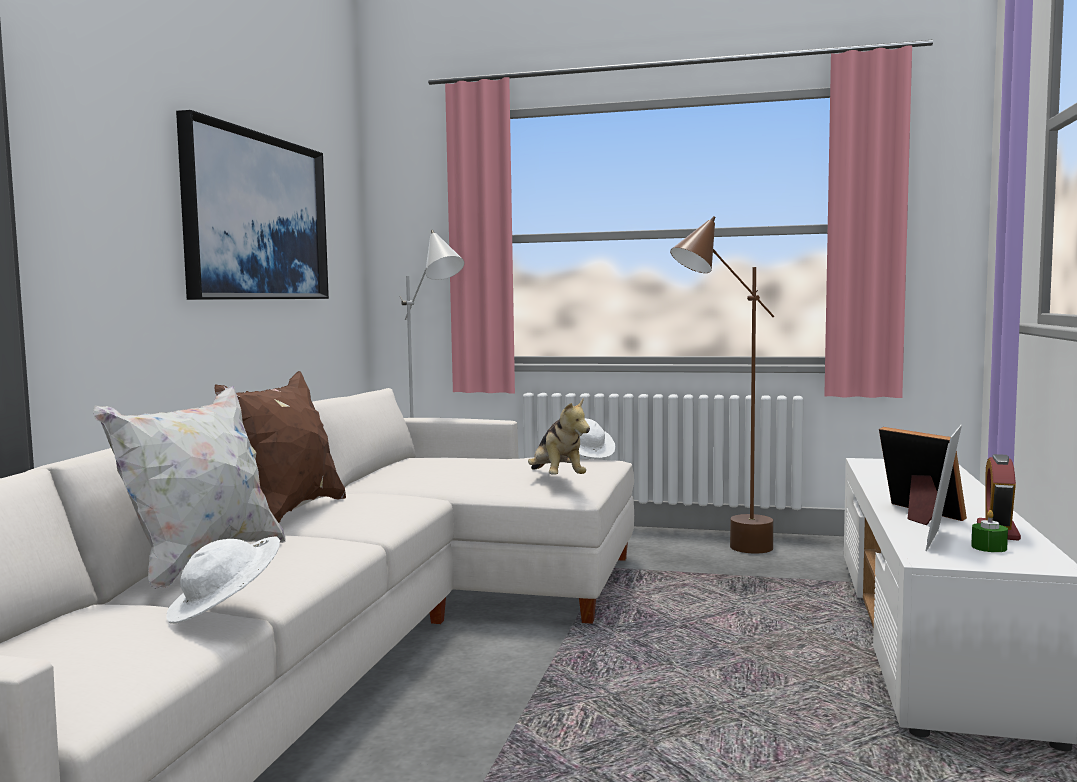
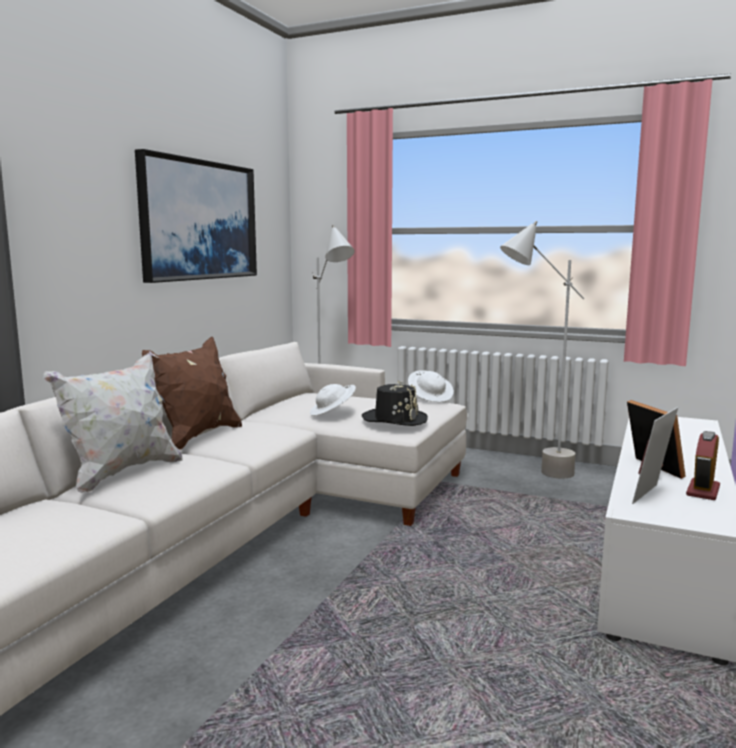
camera: 10 degrees right, 5 degrees up
white hat [167,536,280,624] -> white hat moved to [310,384,356,416]
plush toy [528,398,590,475] -> black hat [362,380,428,426]
brown floor lamp [670,216,774,554] -> grey floor lamp [500,221,584,479]
green candle [971,510,1008,552] -> none

